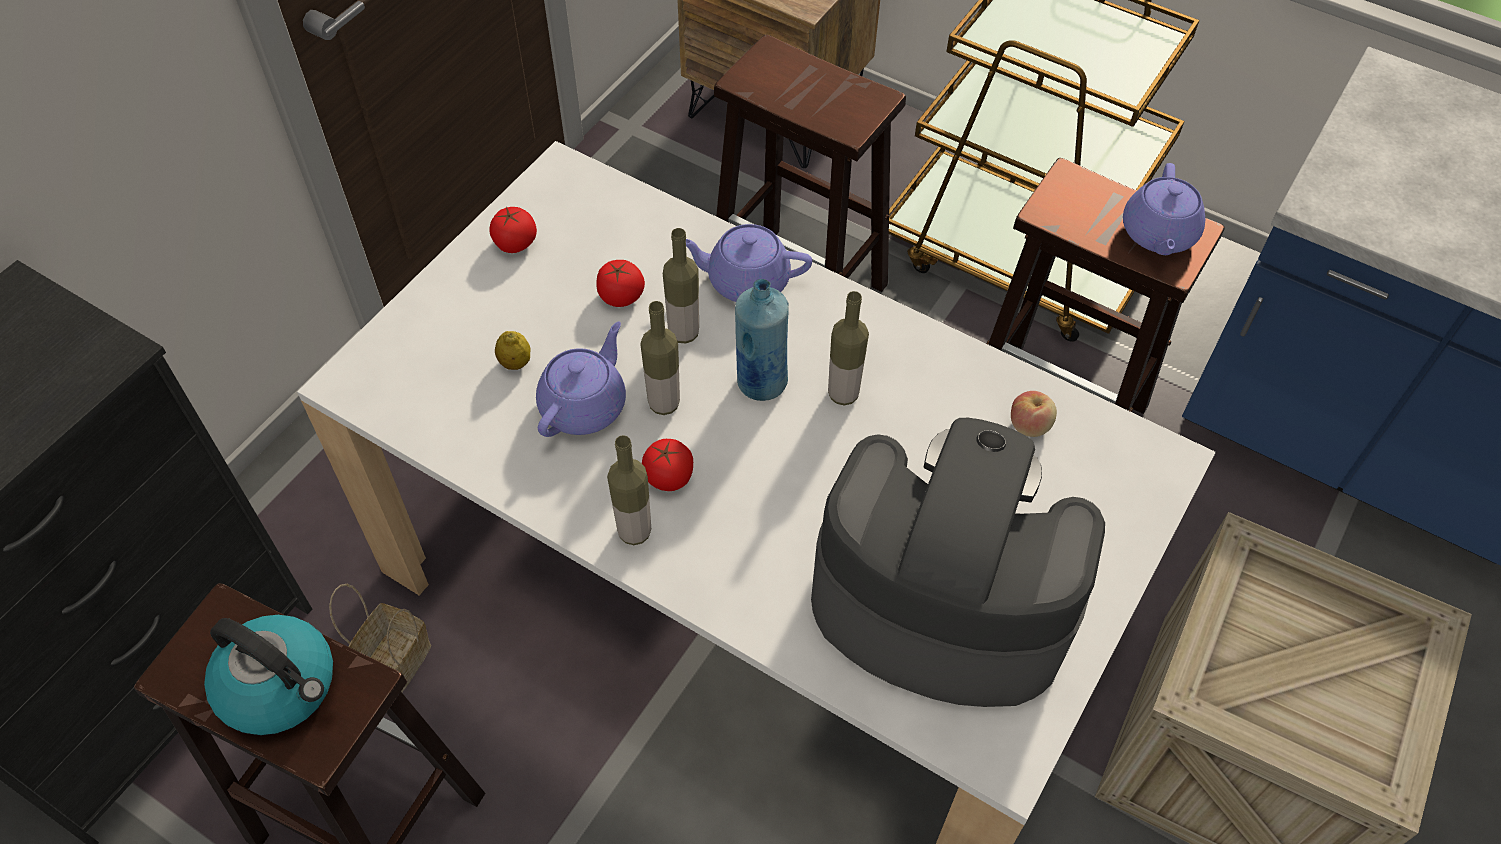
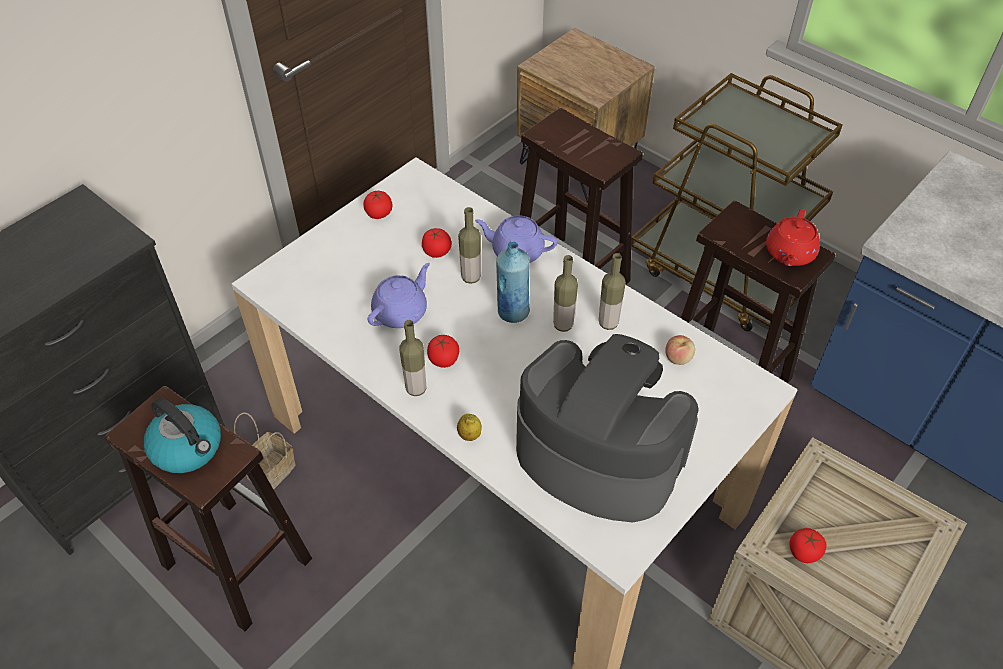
camera: 10 degrees right, 5 degrees down
lemon [495,331,531,370] -> lemon moved to [457,414,482,441]
bottle [640,301,680,415] -> bottle moved to [599,253,626,330]
purple teapot [1123,163,1205,255] -> red teapot [766,209,820,266]
none -> tomato [789,528,826,563]

